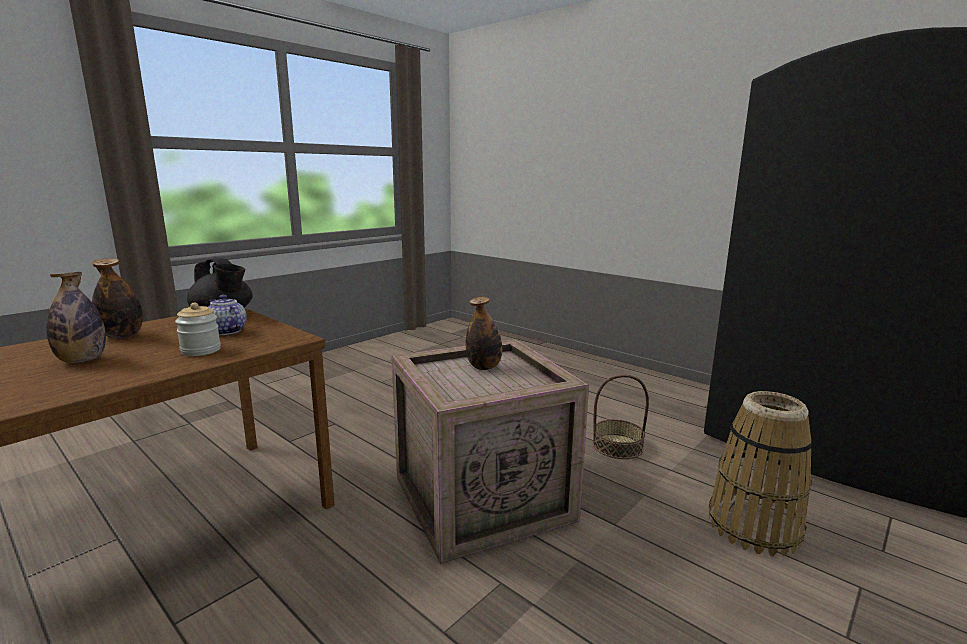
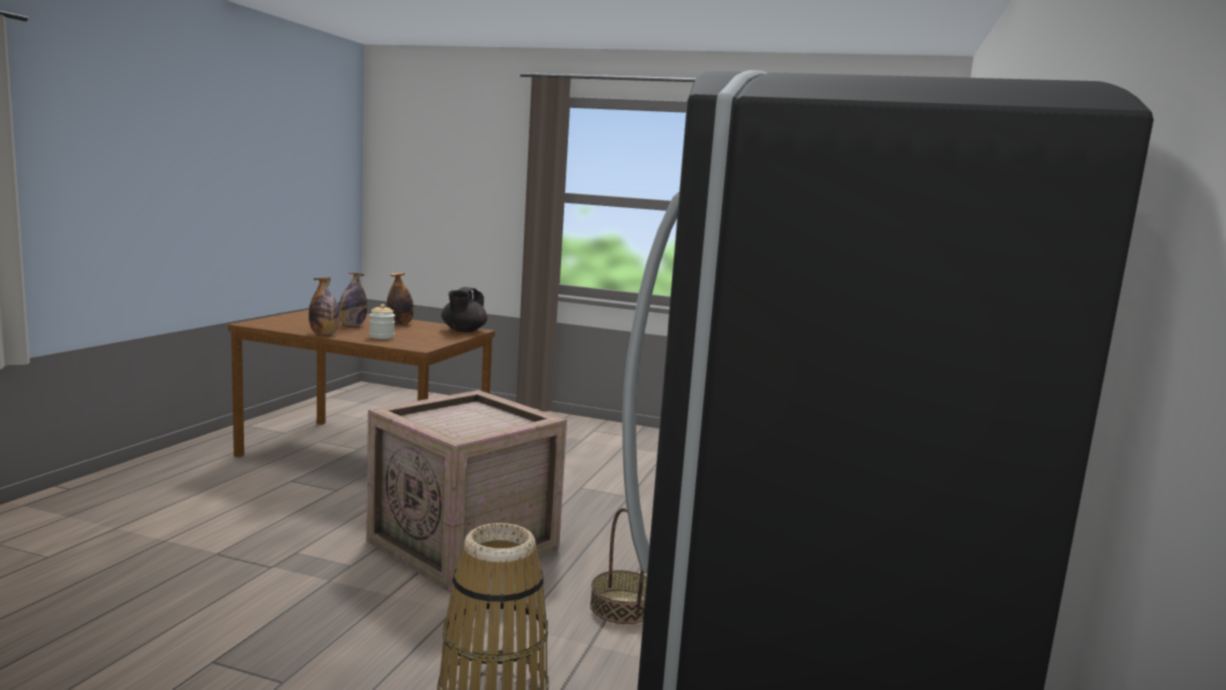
camera: 65 degrees right, 5 degrees down
teapot [208,295,247,335] -> none
bottle [466,297,502,370] -> bottle moved to [309,277,340,335]

